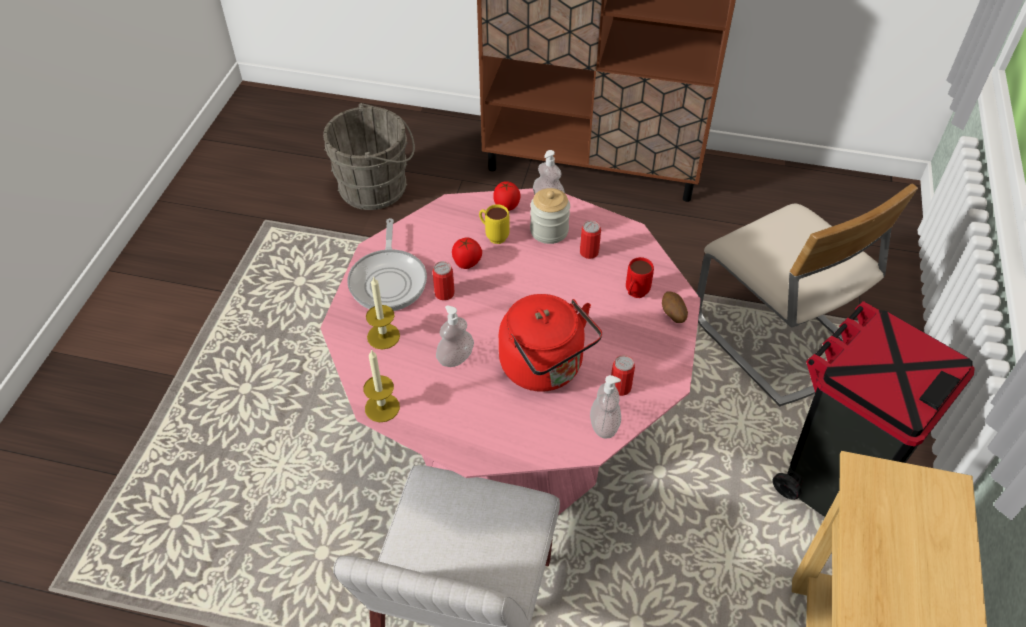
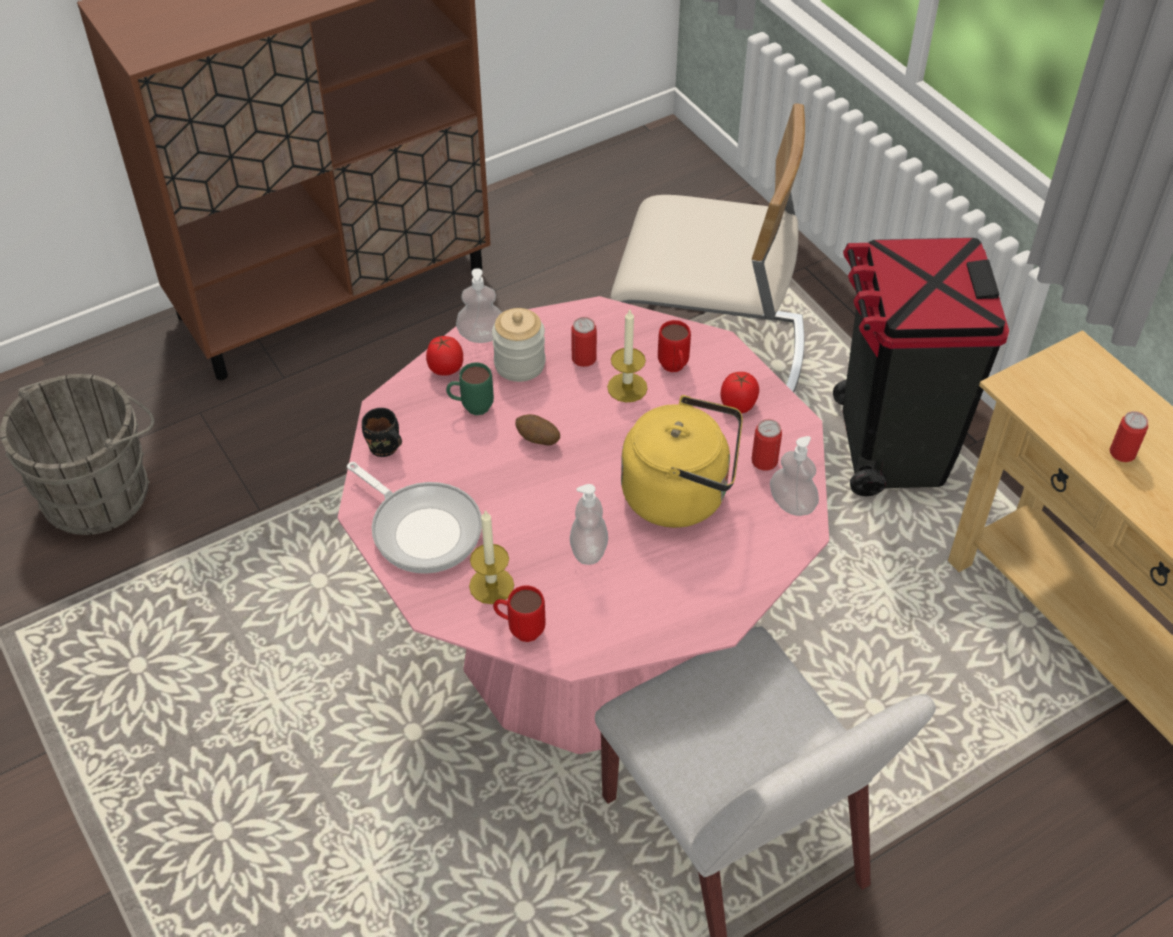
camera: 45 degrees left, 0 degrees up
candle [363,349,400,422] -> candle moved to [607,310,648,402]
can [433,261,455,300] -> can moved to [1110,411,1148,462]
tomato [452,237,482,269] -> tomato moved to [720,372,759,413]
yellow mug [479,204,510,244] -> green mug [446,363,494,415]
red kettle [499,294,602,392] -> yellow kettle [621,395,743,528]
potato [662,291,688,323] -> potato moved to [515,414,560,445]
none -> black mug [362,408,402,457]
none -> red mug [493,586,545,642]

